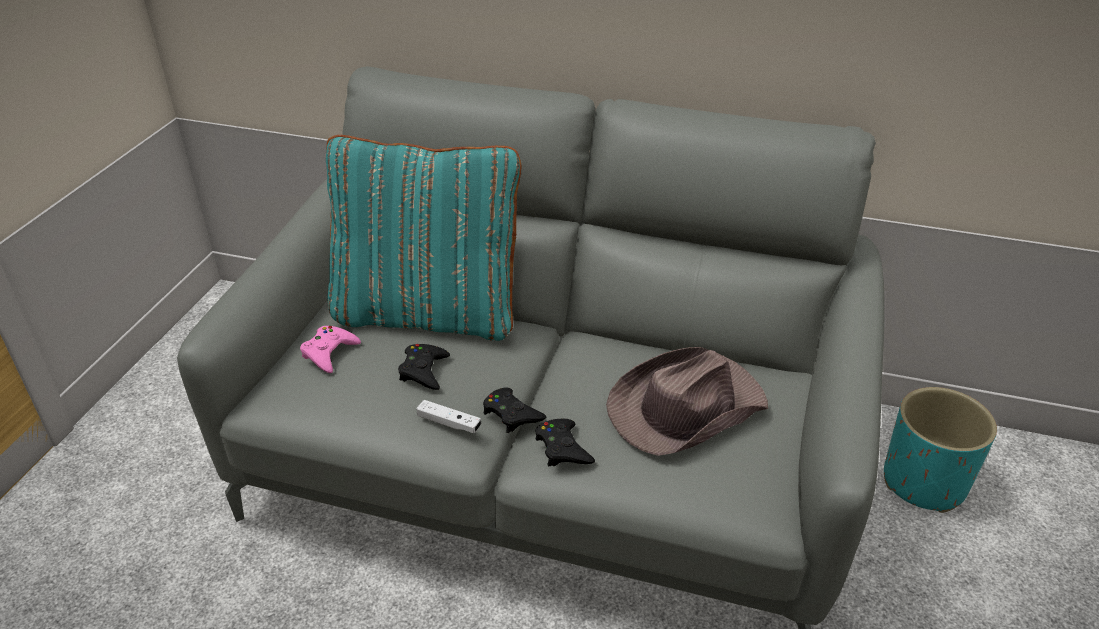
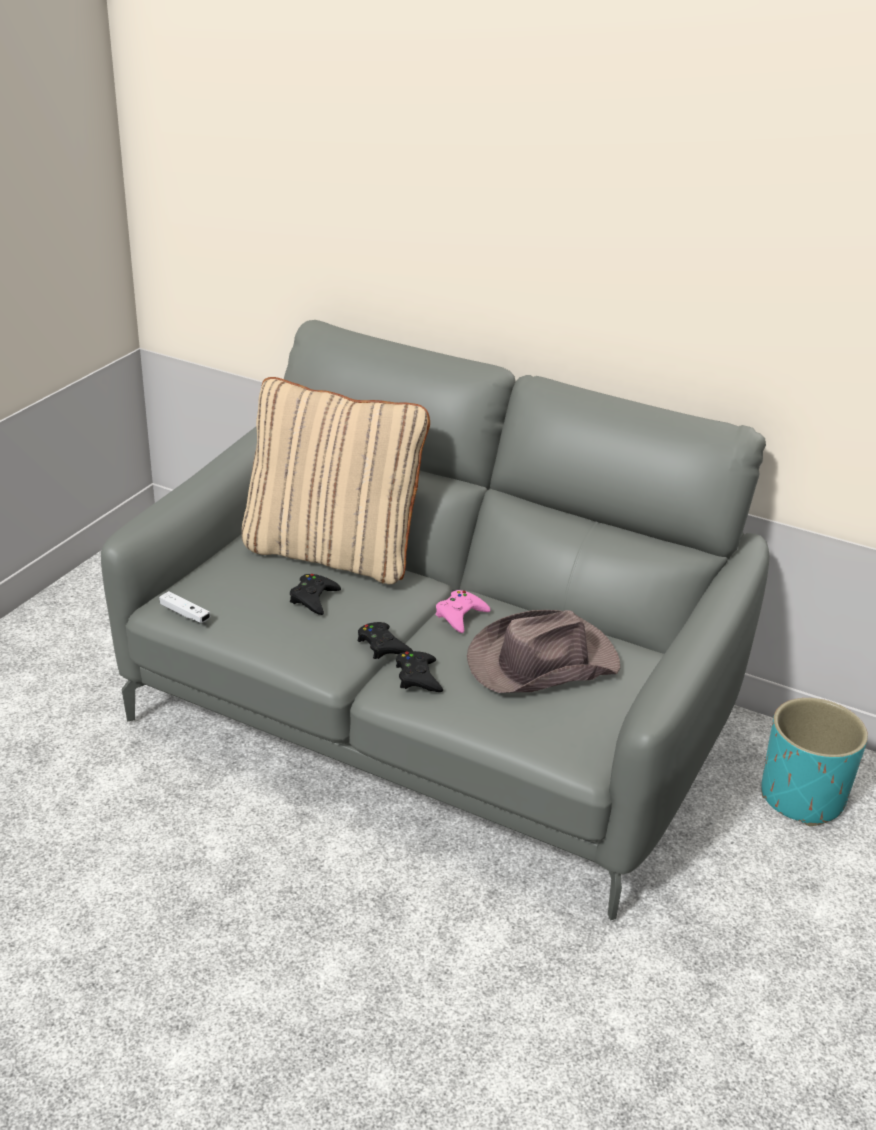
camera: 10 degrees right, 5 degrees down
pink game controller [300,326,361,373] -> pink game controller moved to [436,590,490,633]
turquoise pillow [326,135,521,341] -> beige pillow [242,377,430,584]
white game controller [417,400,481,434] -> white game controller moved to [159,591,210,623]

